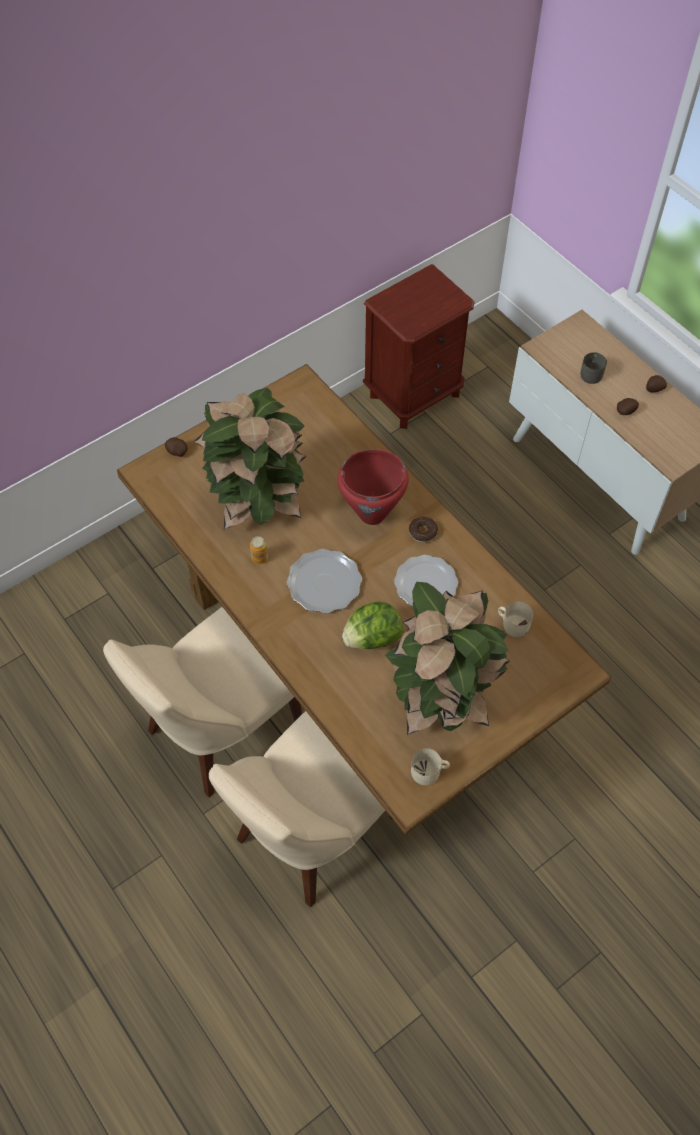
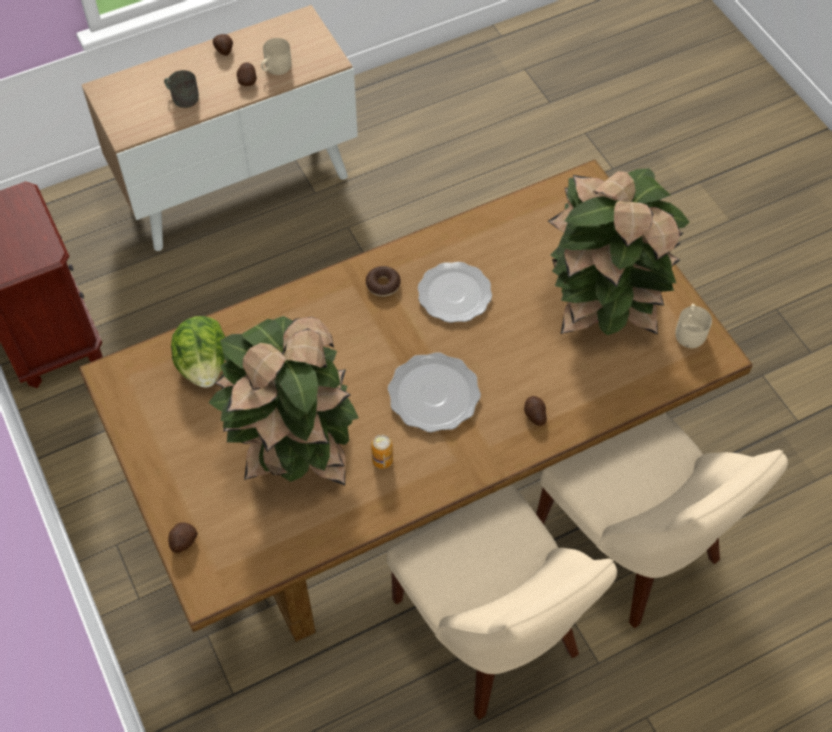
camera: 80 degrees left, 0 degrees up
red cooking pot [337,449,409,525] -> none
lettuce [342,602,404,649] -> lettuce moved to [171,316,225,388]
beige mug [498,602,533,637] -> beige mug moved to [261,38,291,75]
none -> potato [524,396,547,426]

